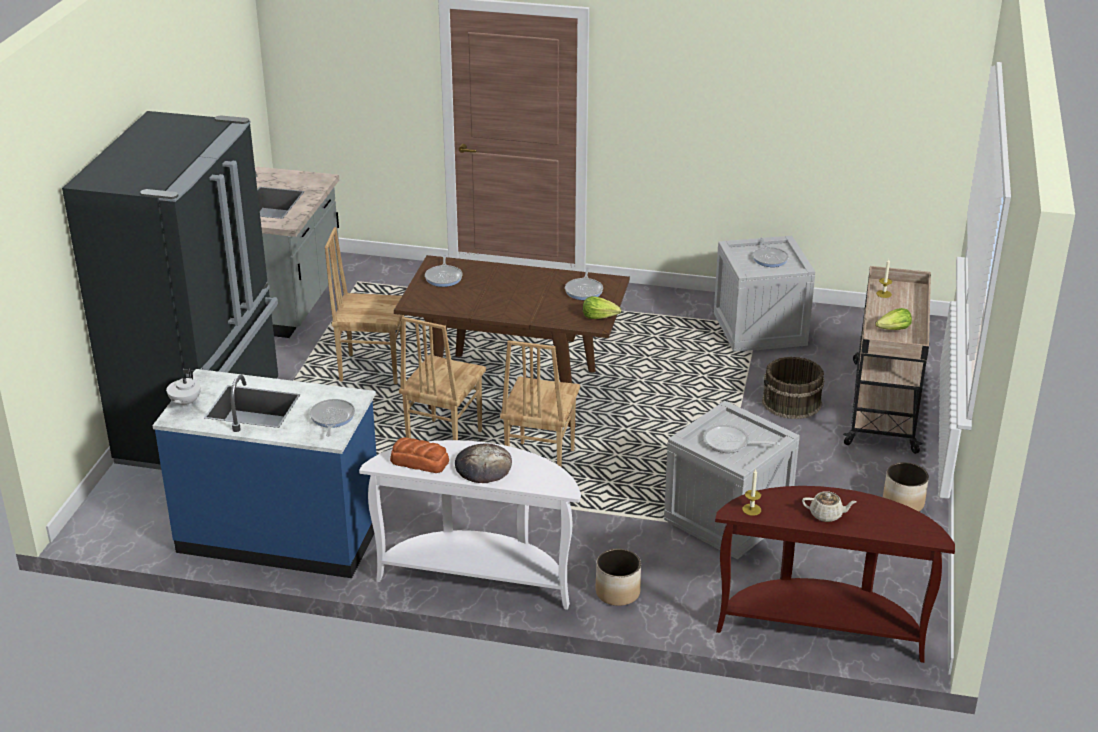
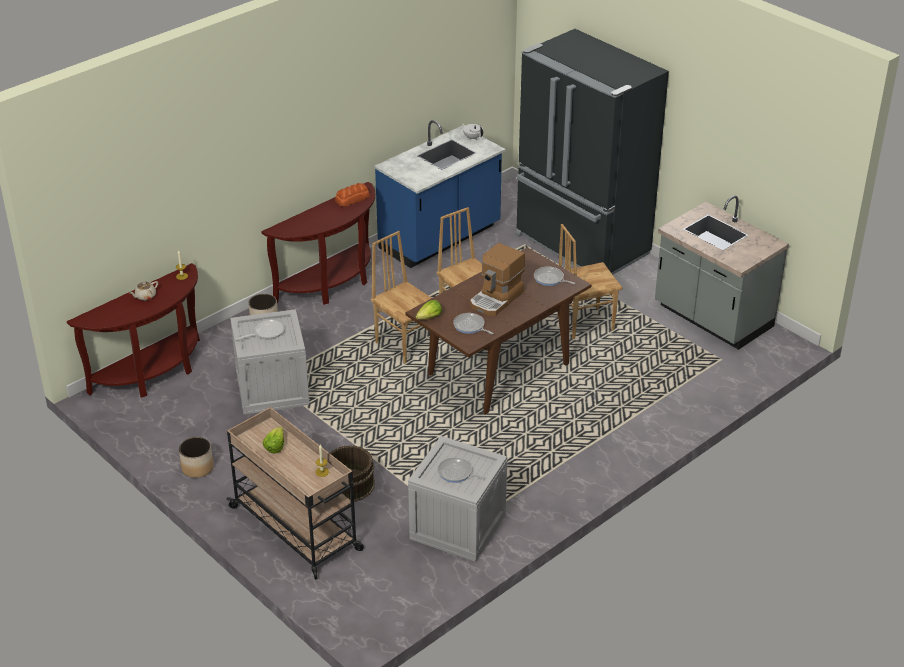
camera: 125 degrees right, 5 degrees up
frying pan [310,399,355,437] -> none
brown chair [325,227,404,384] -> brown chair turned 150 degrees counterclockwise [559,224,623,339]
white console table [359,440,581,610] -> brown console table [261,182,375,305]
bread [455,444,512,483] -> none
none -> coffee machine [470,243,525,316]

